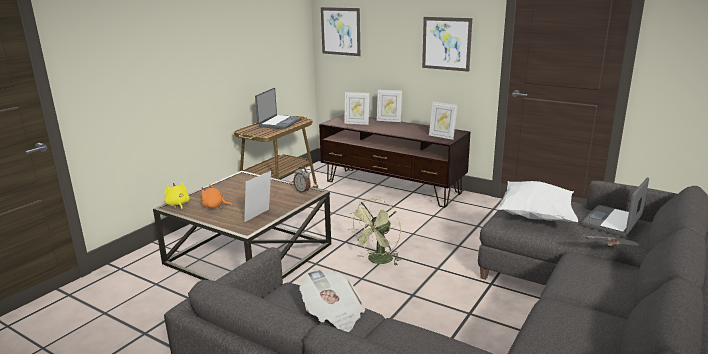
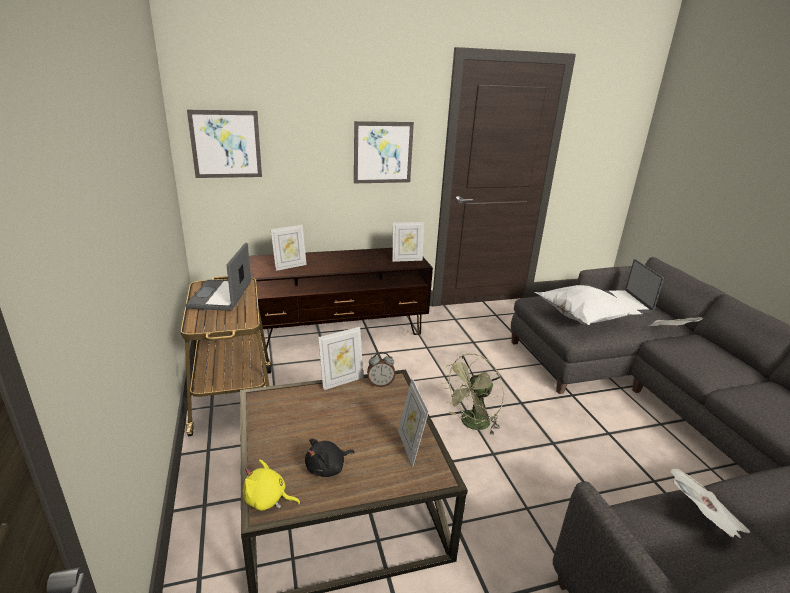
camera: 50 degrees left, 5 degrees up
orange plush toy [201,184,233,208] -> black plush toy [305,438,355,477]
laptop [255,88,302,129] -> laptop turned 150 degrees counterclockwise [185,243,251,311]
green fan [348,198,402,266] -> green fan turned 60 degrees clockwise [442,353,504,436]
picture frame [377,90,402,122] -> picture frame moved to [318,327,364,390]

